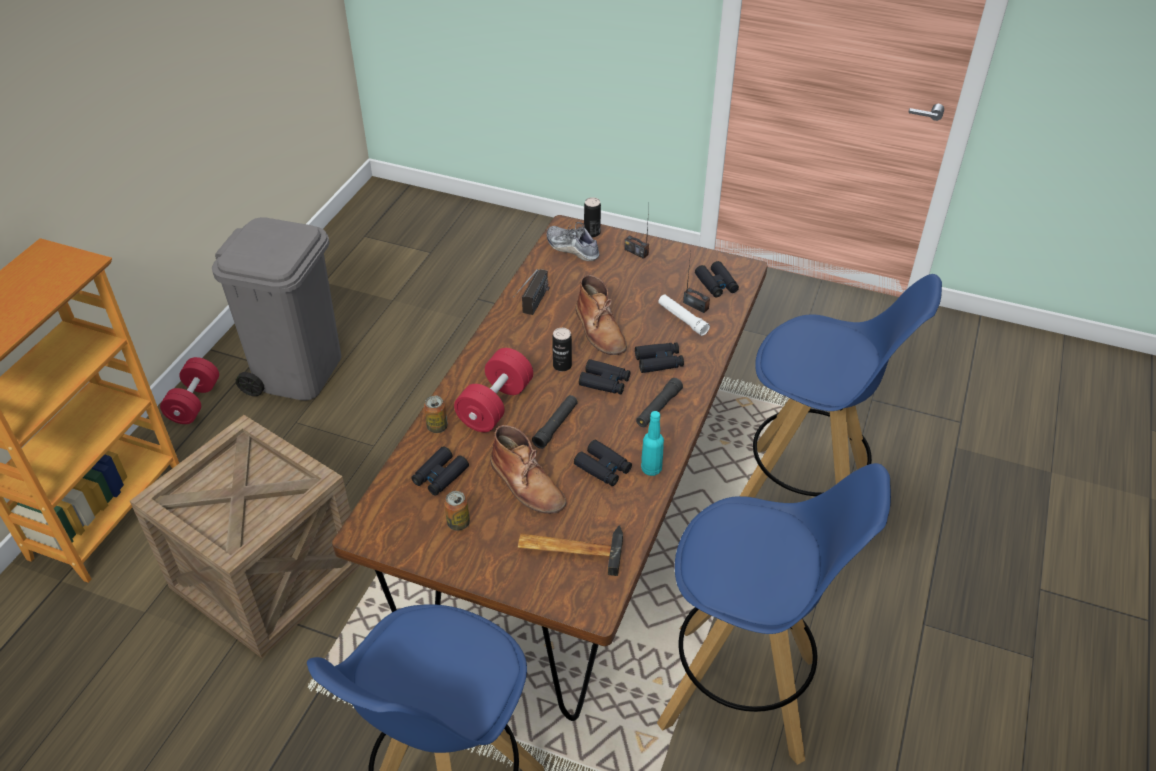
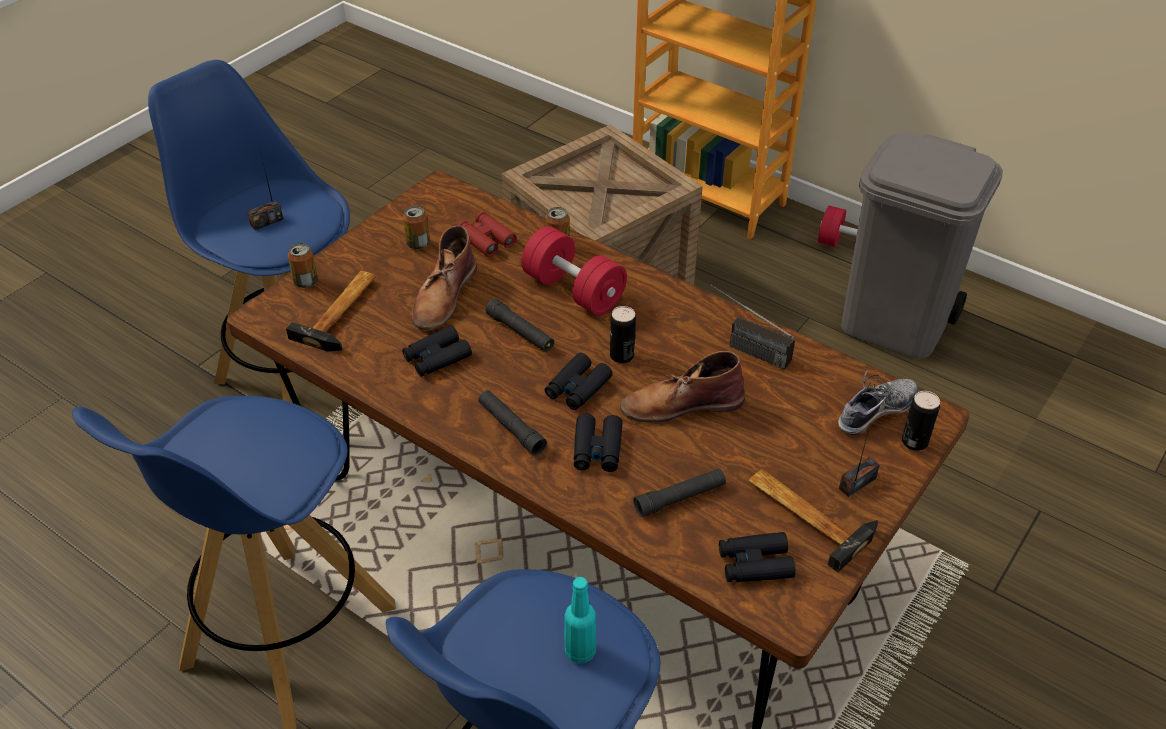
camera: 105 degrees right, 0 degrees up
black binoculars [411,446,469,496] -> red binoculars [458,212,517,257]
brown boot [490,425,566,514] -> brown boot turned 45 degrees counterclockwise [412,225,477,330]
turquoise bottle [641,411,664,476] -> turquoise bottle moved to [564,577,596,663]
white flashlight [658,294,710,336] -> black flashlight [633,468,726,517]
radio [683,251,710,313] -> radio moved to [247,146,283,230]
none -> can [288,243,318,288]
none -> hammer [749,469,879,572]

